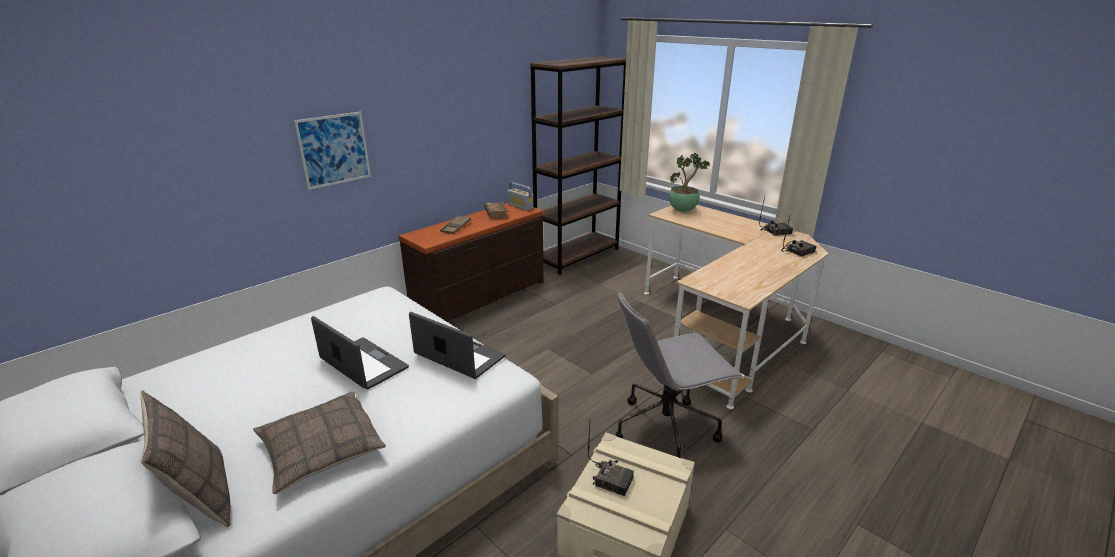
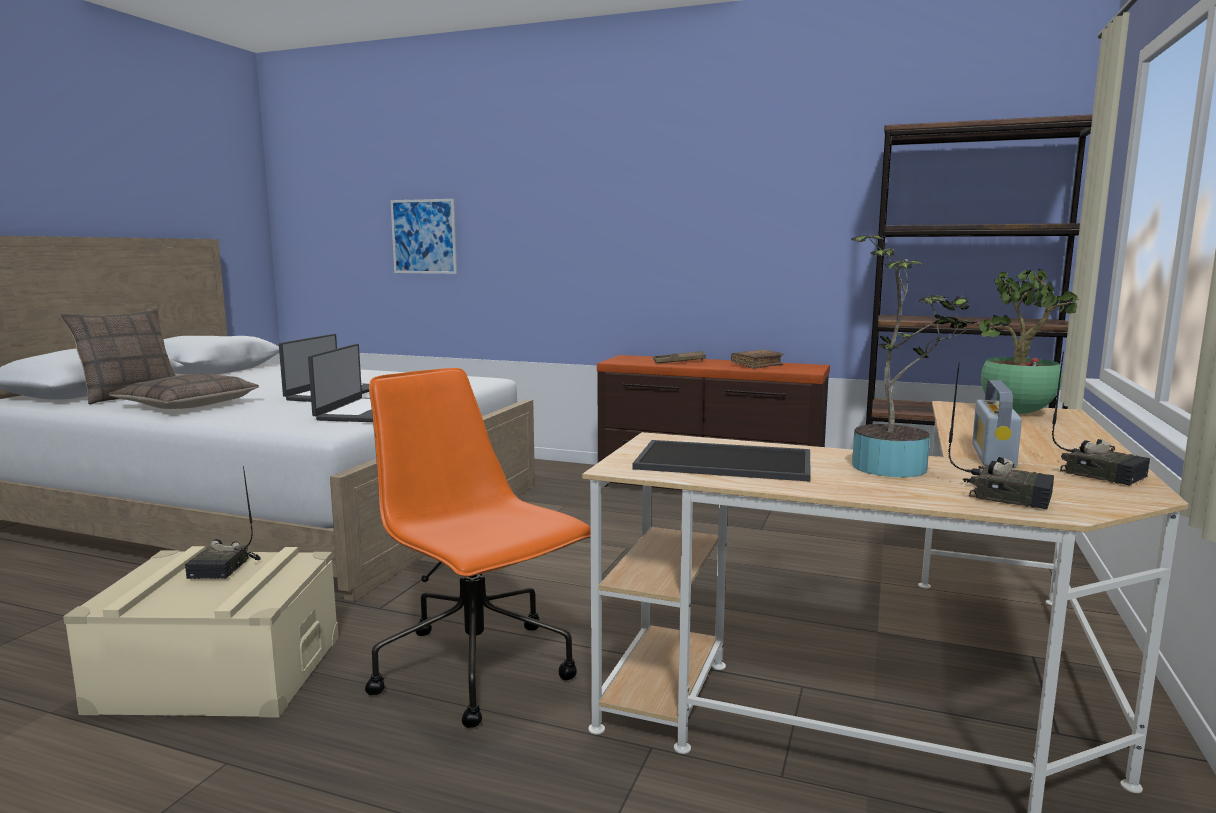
camera: 65 degrees right, 15 degrees down
picture [294,112,371,190] -> picture moved to [391,199,457,274]
radio [507,182,533,211] -> radio moved to [972,380,1022,468]
grey office chair [615,291,743,458] -> orange office chair [365,368,591,728]
none -> tray [633,440,811,482]
none -> potted plant [851,235,977,477]

